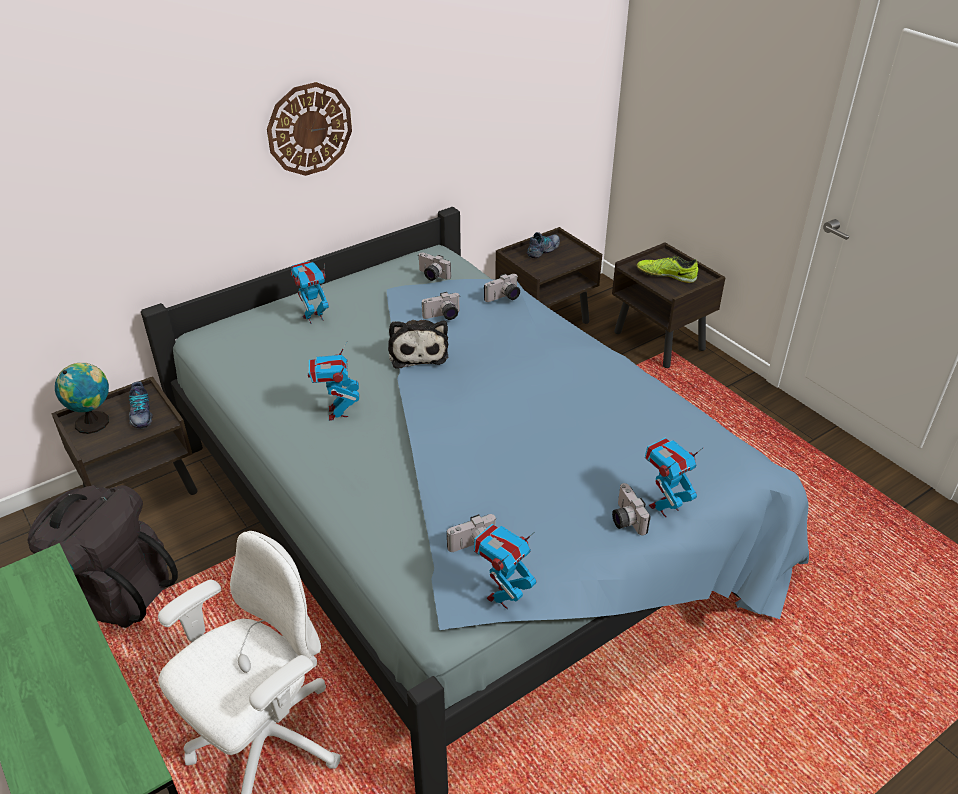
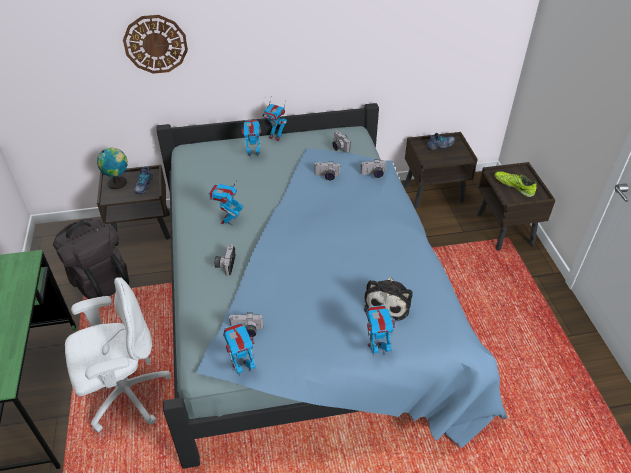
camera: 25 degrees right, 5 degrees up
wall clock [267,82,352,176] -> wall clock moved to [123,15,188,74]
plush toy [388,320,448,369] -> plush toy moved to [364,277,413,321]
camera [612,483,651,535] -> camera moved to [215,244,236,276]
none -> toy robot [262,99,287,141]

